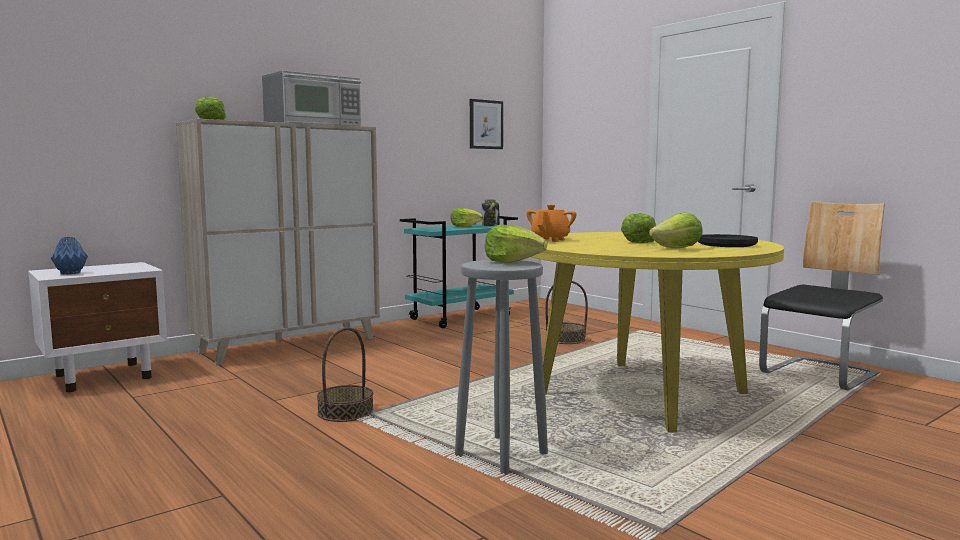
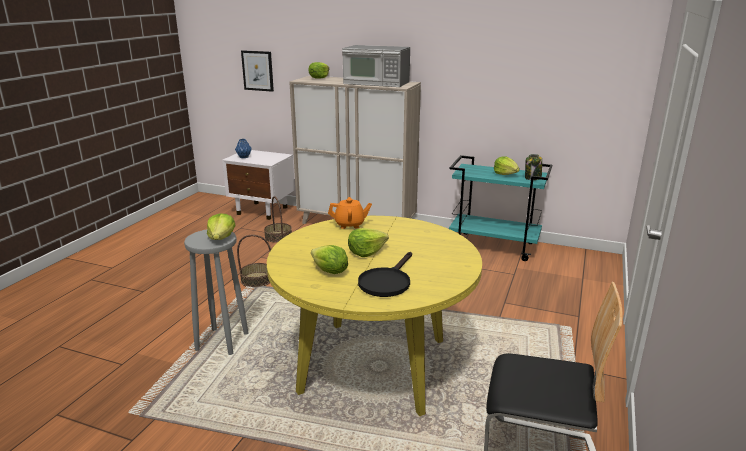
camera: 60 degrees right, 15 degrees up
picture [470,99,503,149] -> picture moved to [241,50,274,92]
basket [545,281,588,344] -> basket moved to [264,196,292,243]

